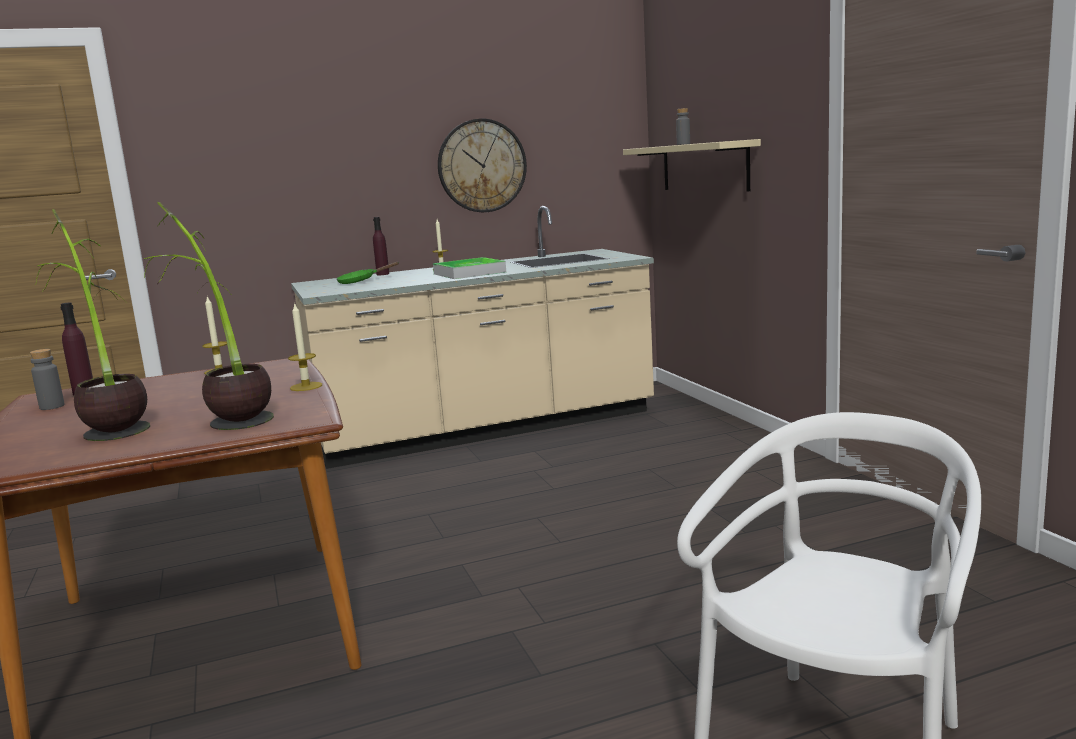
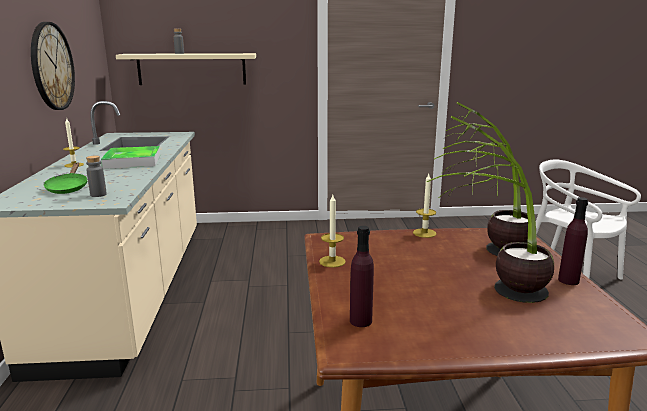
camera: 75 degrees left, 5 degrees up
grey bottle [30,349,65,410] -> grey bottle moved to [86,156,107,197]
purple bottle [373,217,389,275] -> purple bottle moved to [558,197,588,285]

